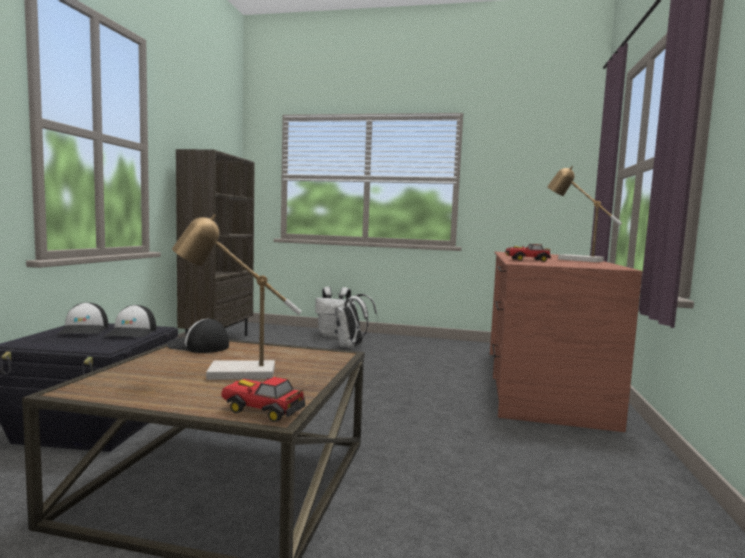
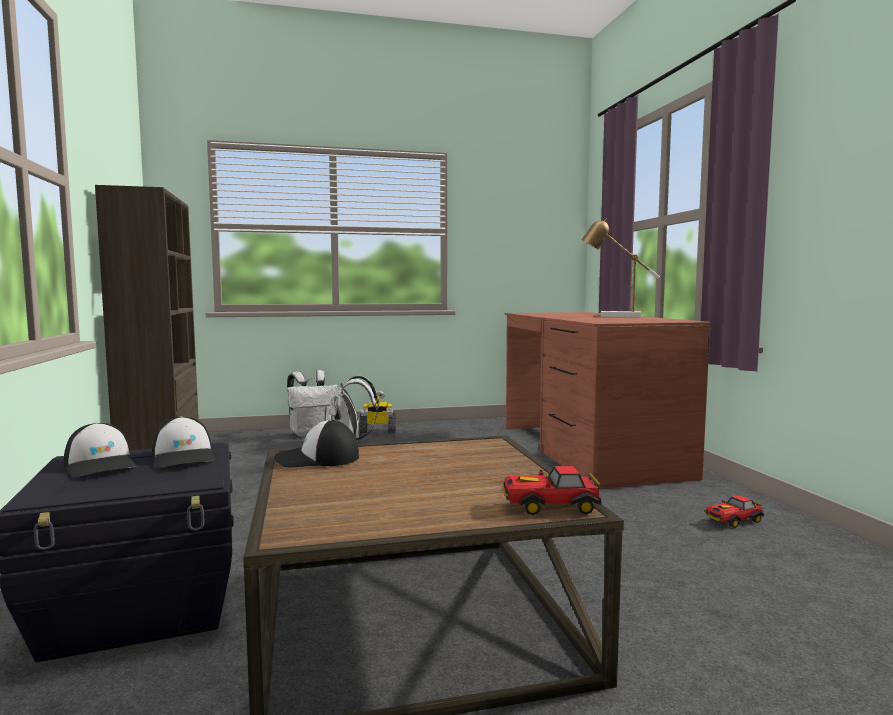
camera: 25 degrees left, 0 degrees up
table lamp [172,214,302,380] -> none
toy car [505,244,551,262] -> toy car moved to [705,495,764,528]
none -> toy robot [360,391,396,433]

